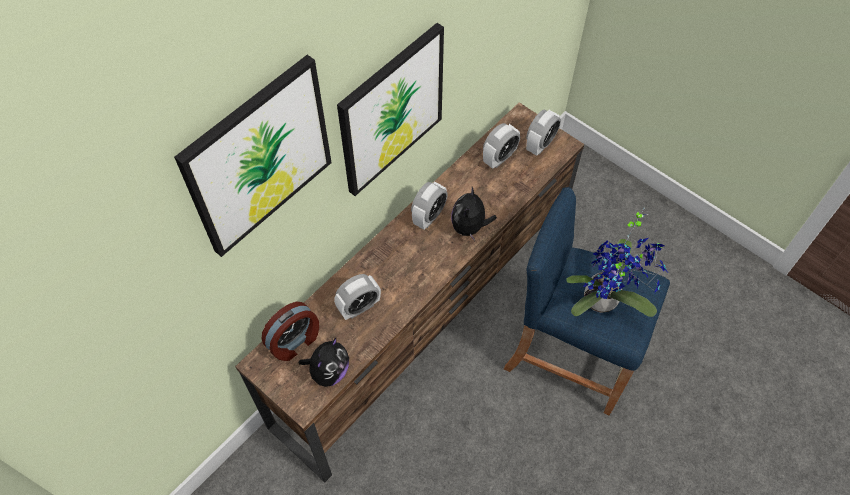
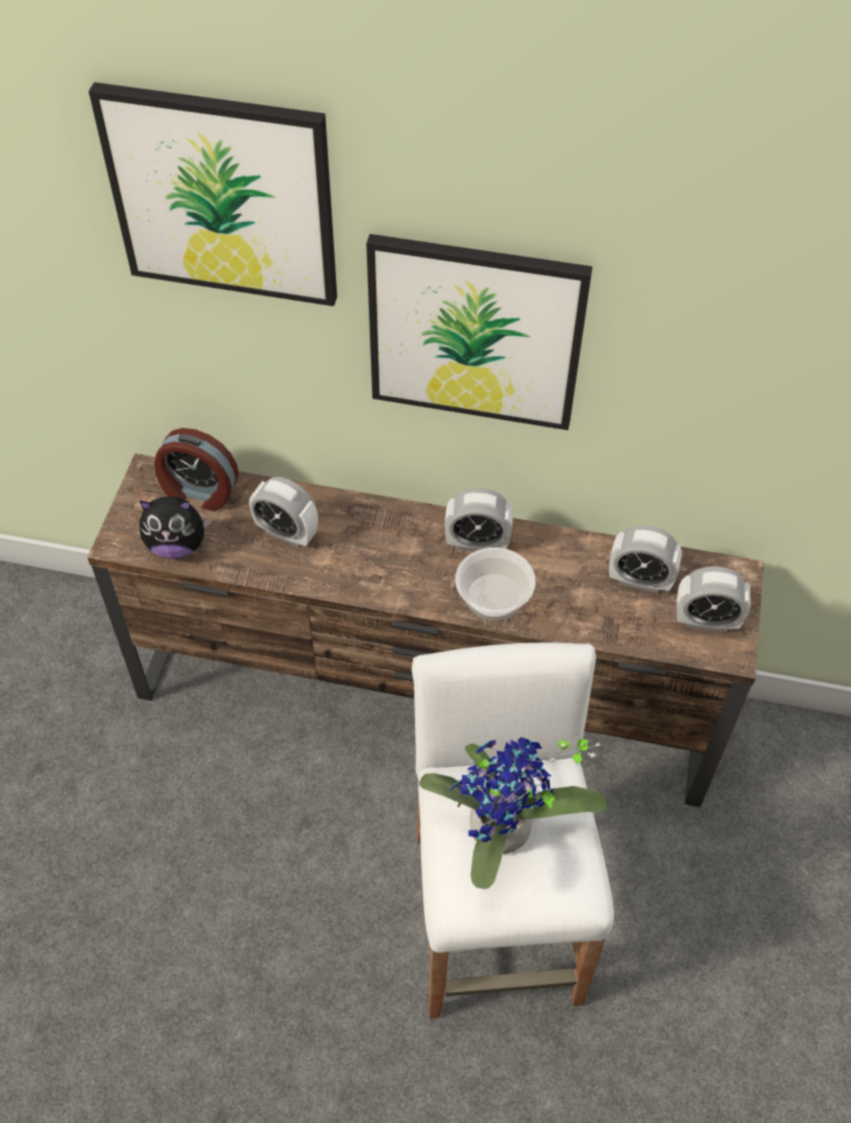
camera: 60 degrees right, 5 degrees down
plush toy [451,187,497,241] -> bowl [455,547,536,621]
blue stool [504,187,670,416] -> white stool [412,642,614,1019]

